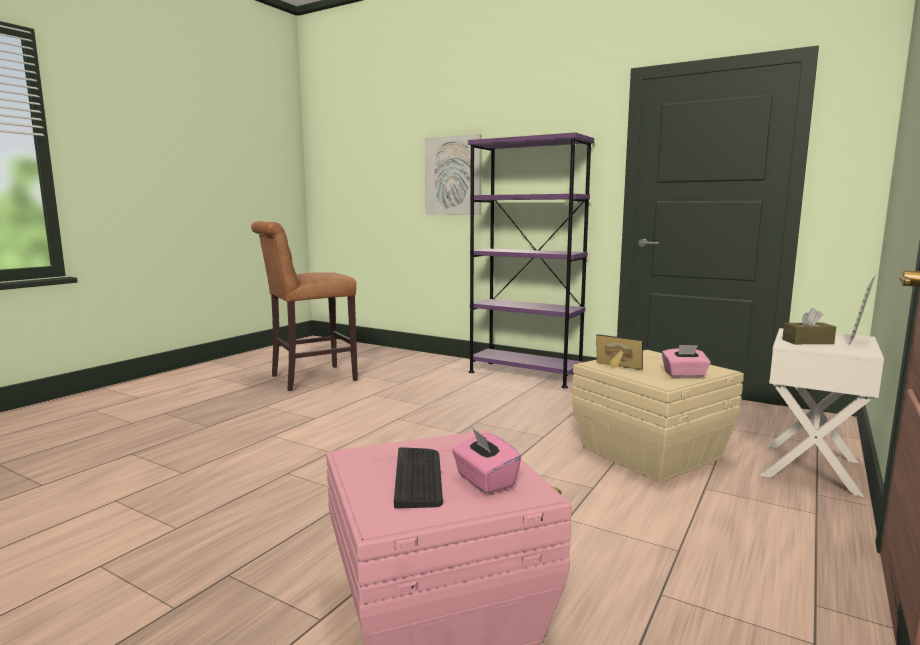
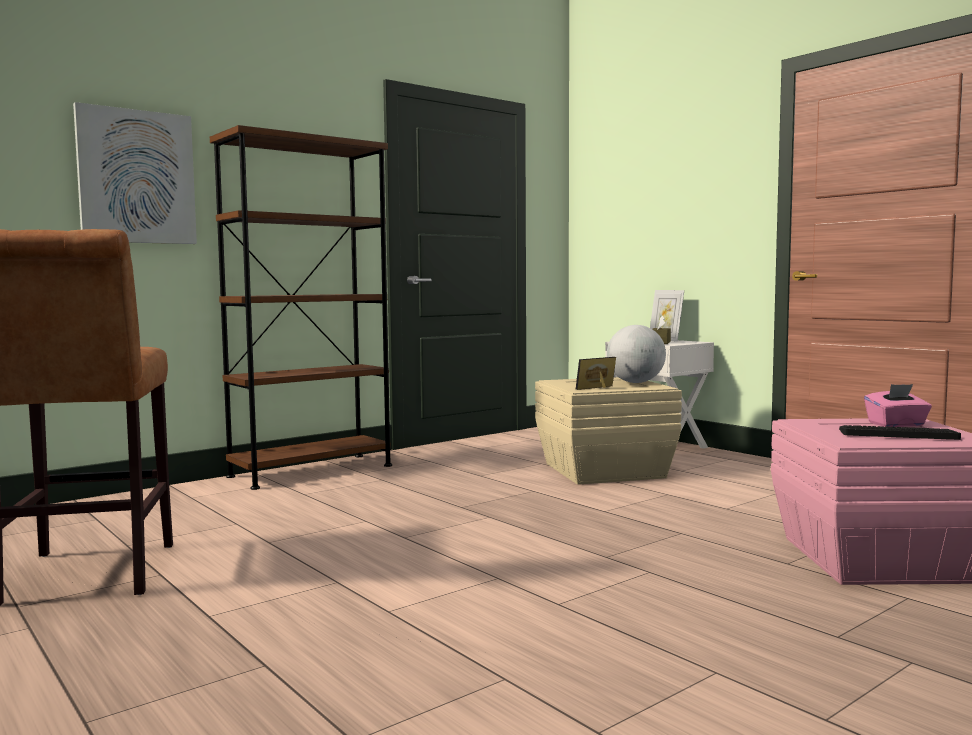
camera: 70 degrees left, 5 degrees down
purple bookcase [468,132,594,388] -> brown bookcase [210,125,392,490]
pink tissue box [662,345,711,377] -> globe [607,325,666,383]

